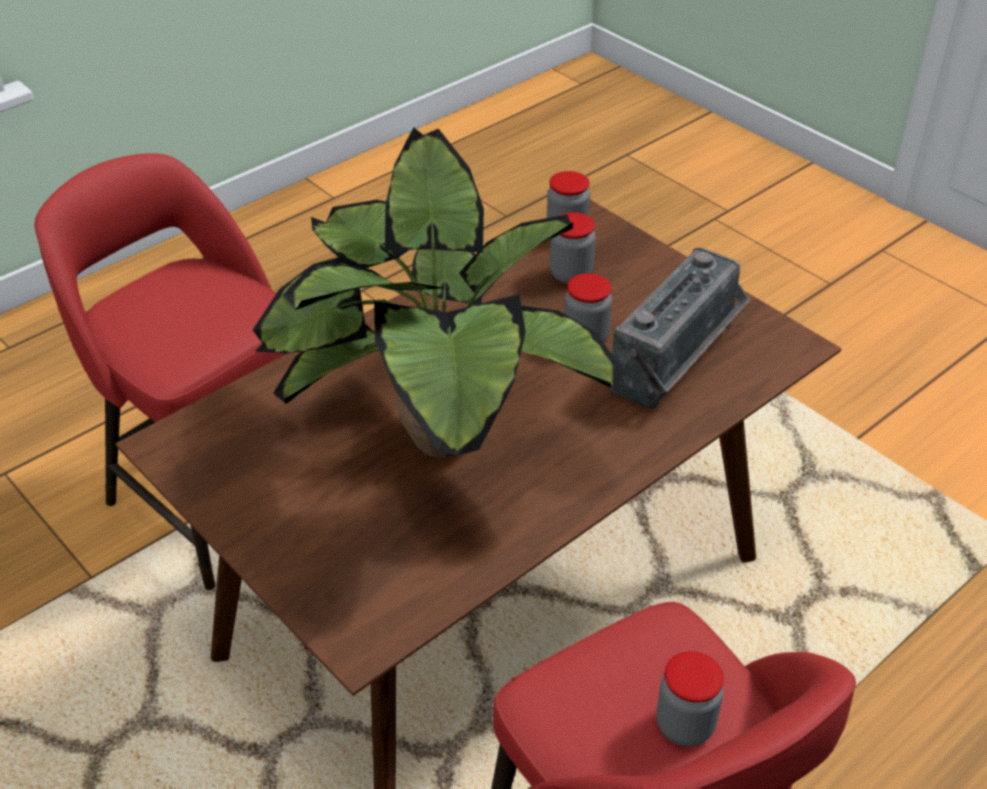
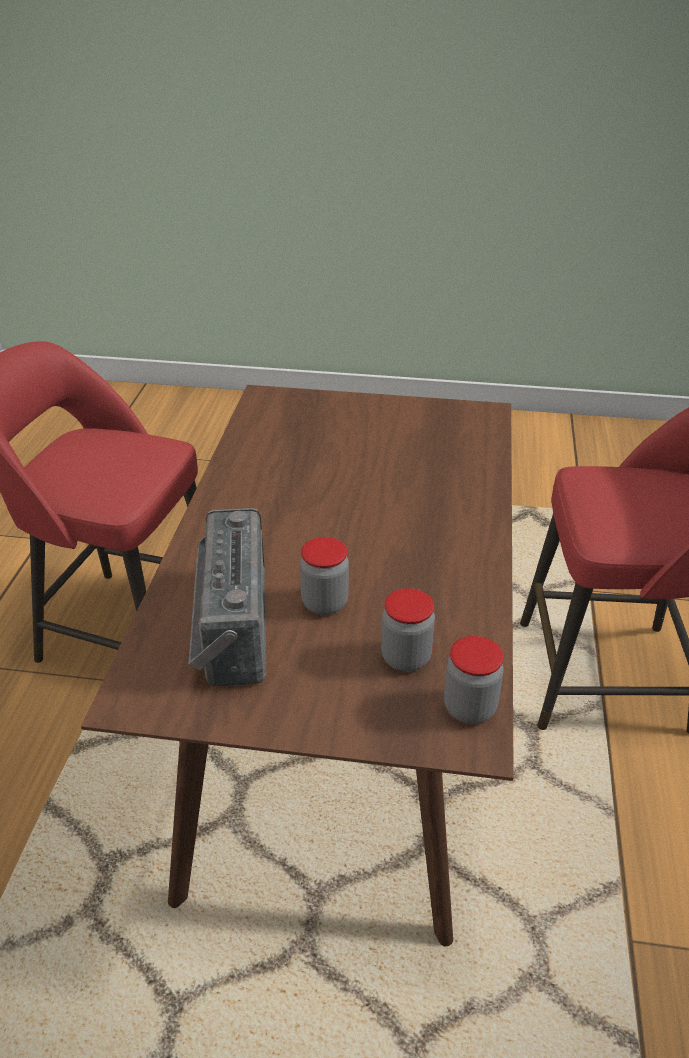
camera: 140 degrees right, 5 degrees down
potted plant [253,127,625,458] -> none
jar [656,651,724,747] -> none

